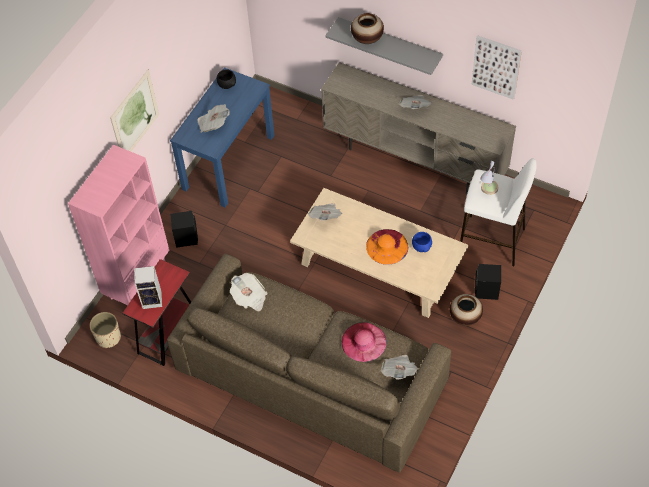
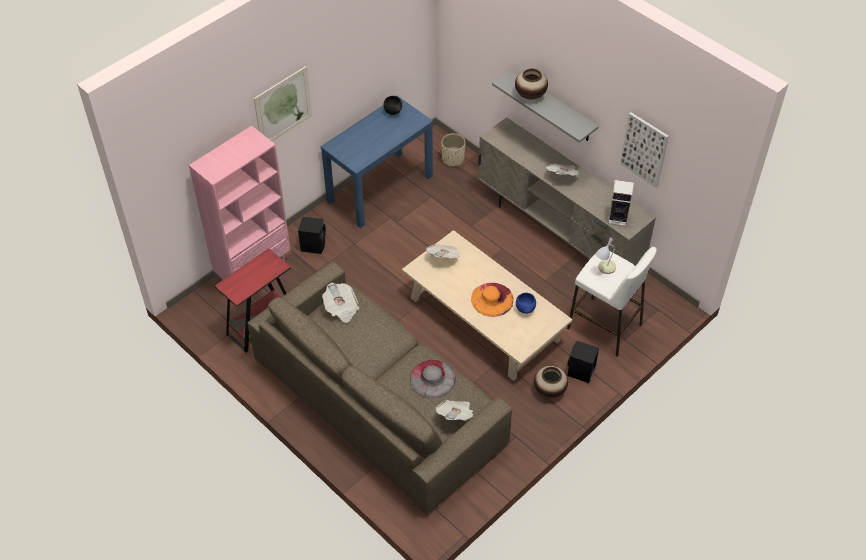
camera: 15 degrees right, 5 degrees down
beige planter [90,312,121,348] -> beige planter moved to [441,133,466,166]
speaker [134,266,162,309] -> speaker moved to [608,180,634,226]
newspaper [197,104,229,133] -> none
pink hat [342,322,387,362] -> grey hat [410,360,456,398]

